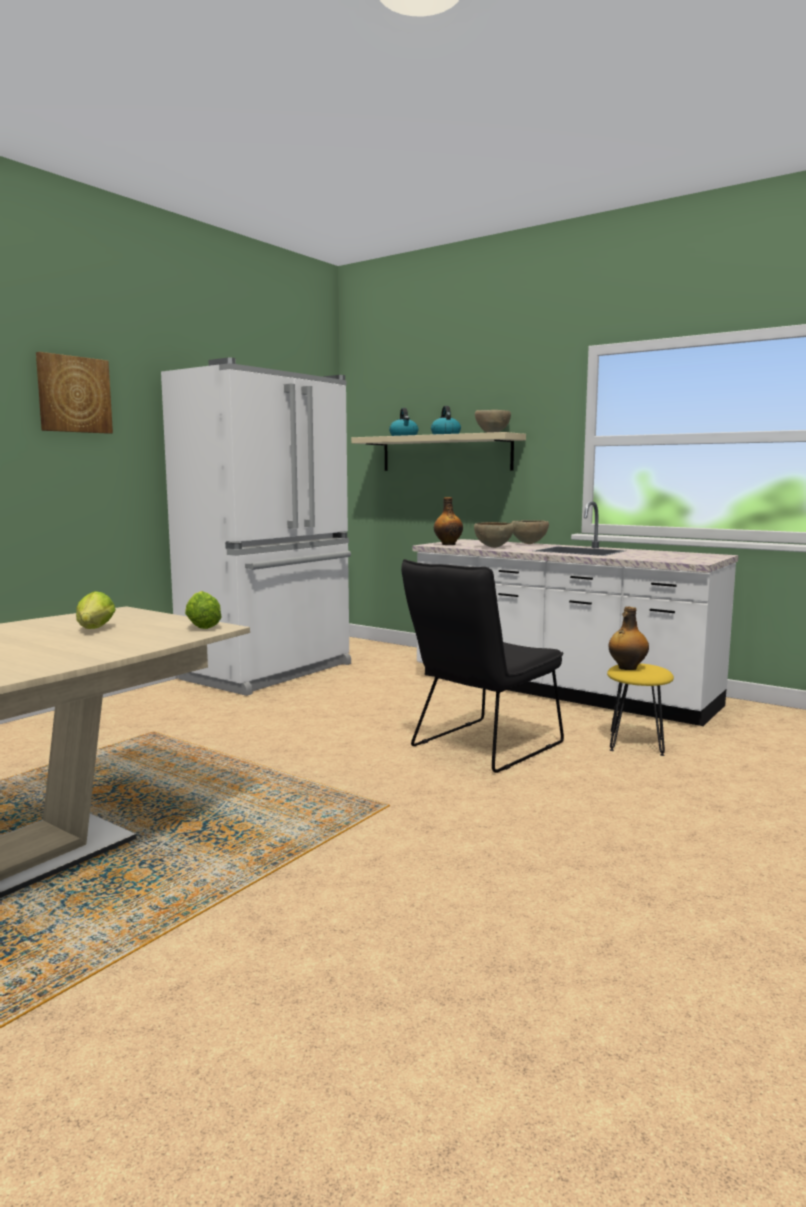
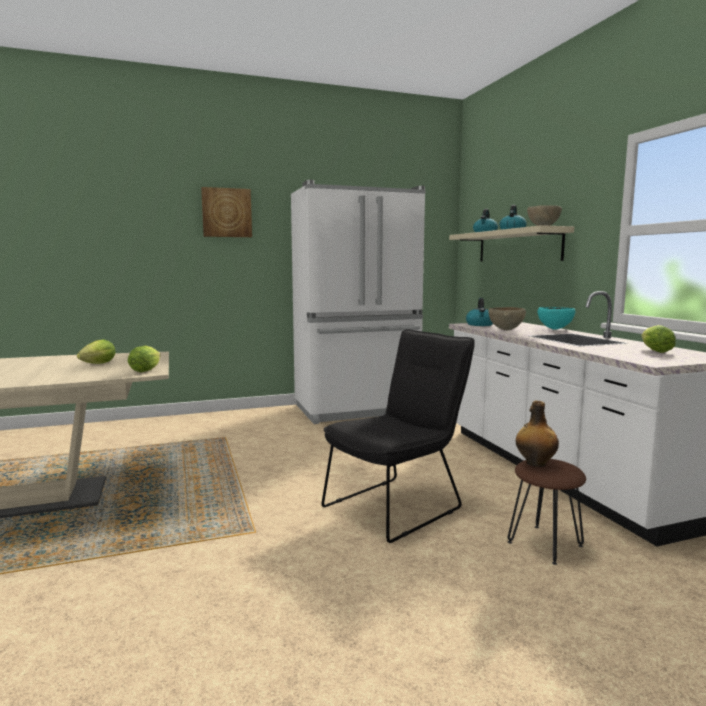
camera: 35 degrees right, 0 degrees up
black chair [401,559,564,773] -> black chair turned 150 degrees clockwise [322,329,475,543]
bottle [434,497,463,545] -> kettle [466,298,493,326]
brown bowl [511,520,549,544] -> turquoise bowl [537,307,576,330]
yellow stool [607,663,674,756] -> brown stool [507,459,586,565]
none -> lettuce [641,325,676,353]

